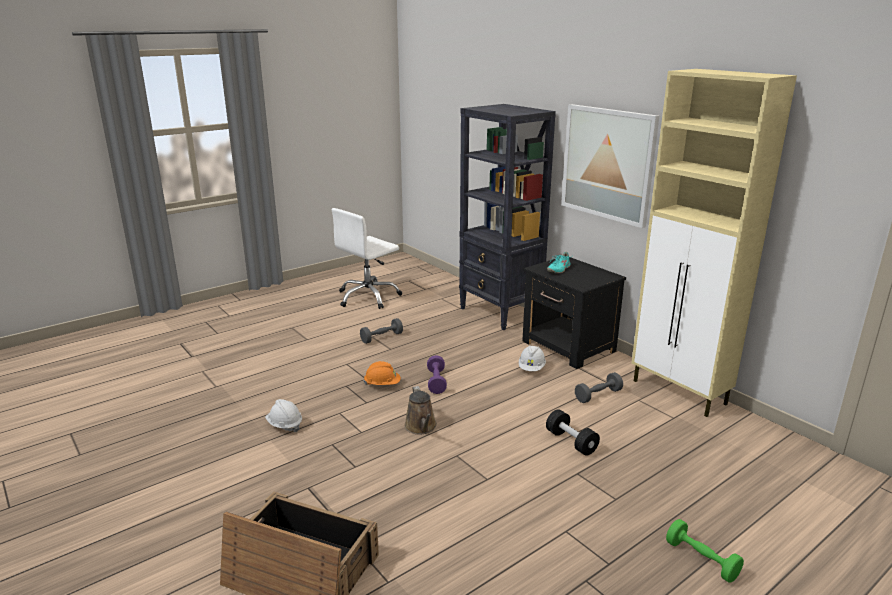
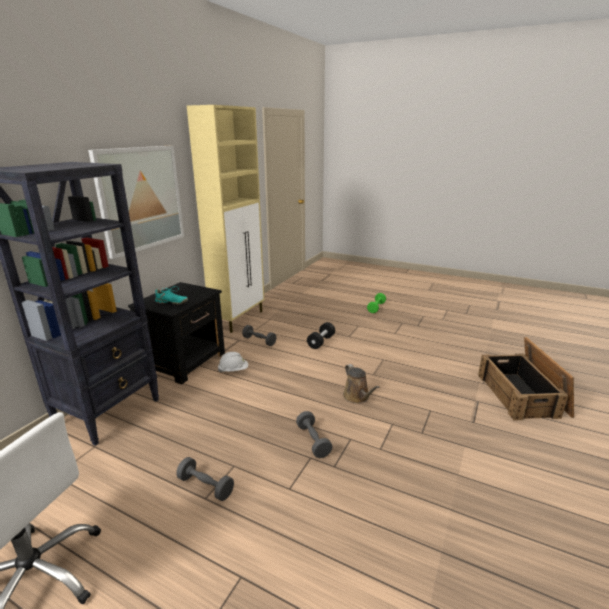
camera: 115 degrees left, 0 degrees up
white hard hat [265,399,302,432] -> none
orange hard hat [364,361,401,385] -> grey dumbbell [296,411,333,458]
brown watering can [404,386,437,434] -> brown watering can turned 105 degrees clockwise [343,364,380,404]
purple dumbbell [427,355,447,394] -> none

